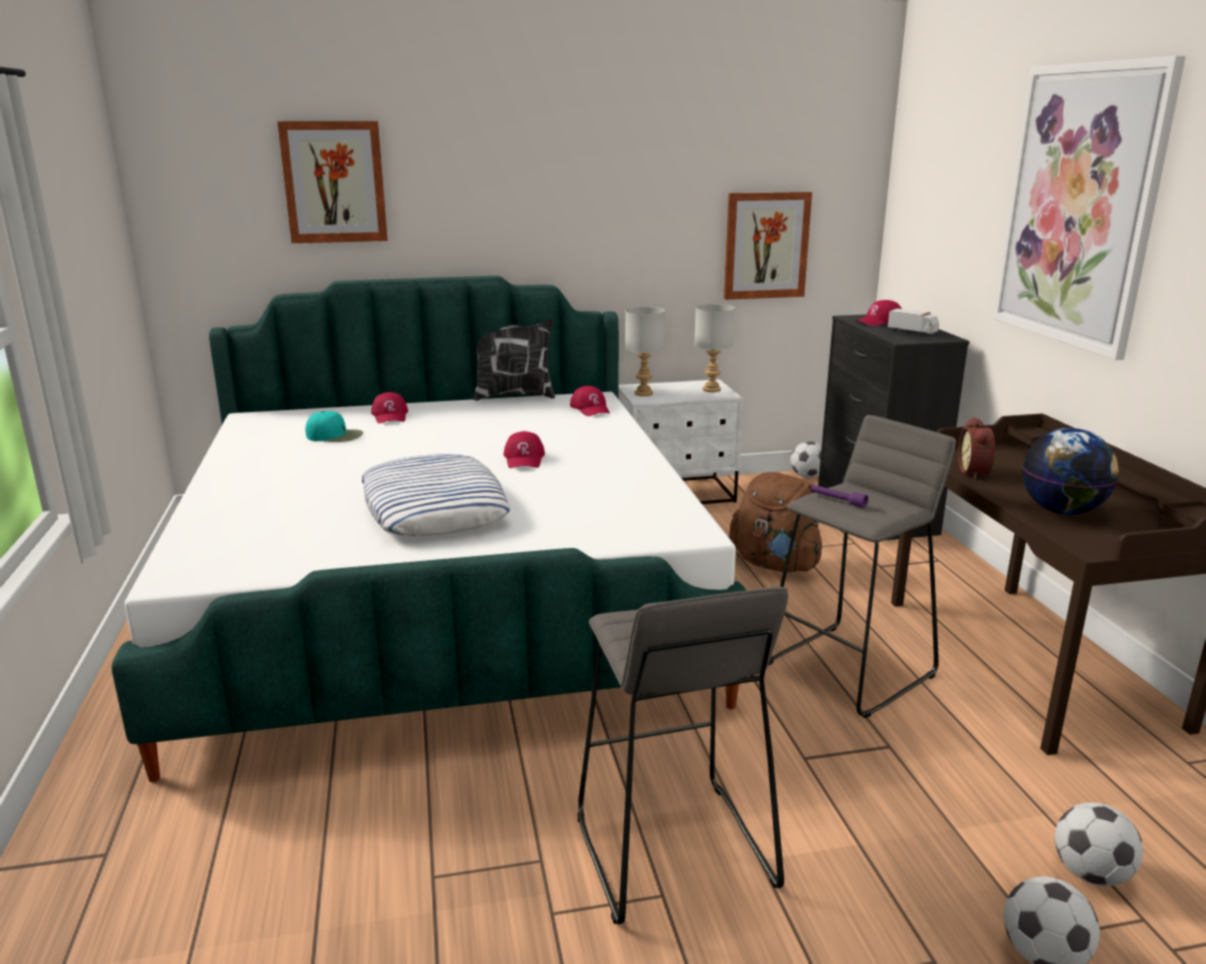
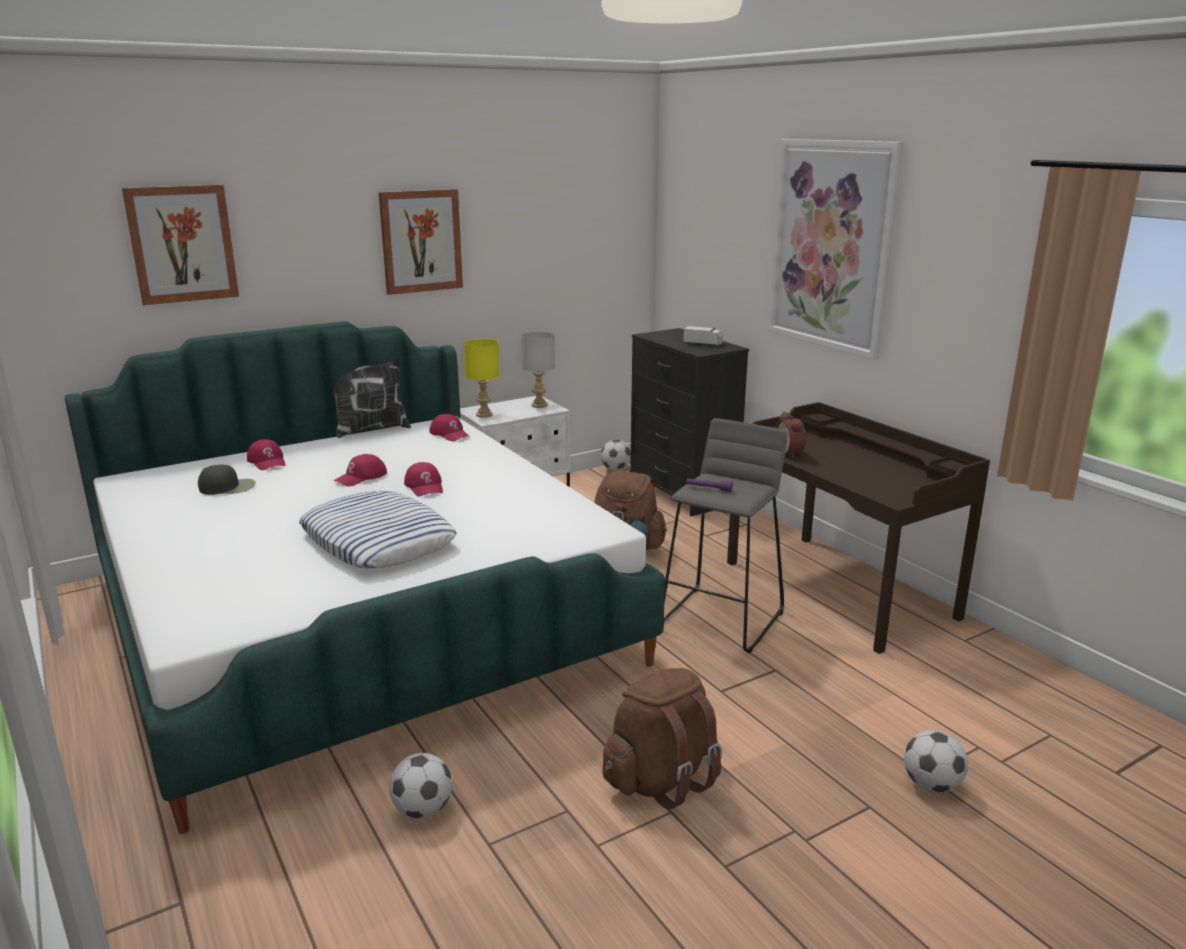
camera: 20 degrees left, 0 degrees up
turquoise cap [305,411,363,442] -> black cap [198,465,256,495]
grey stool [578,586,788,924] -> brown backpack [602,668,722,809]
grey table lamp [625,307,665,396] -> yellow table lamp [464,339,500,418]
picture [724,192,812,300] -> picture moved to [379,189,463,295]
red cap [855,300,902,326] -> red cap moved to [333,454,387,487]
globe [1022,428,1119,515] -> none
football [1055,802,1143,886] -> football moved to [389,753,452,819]

